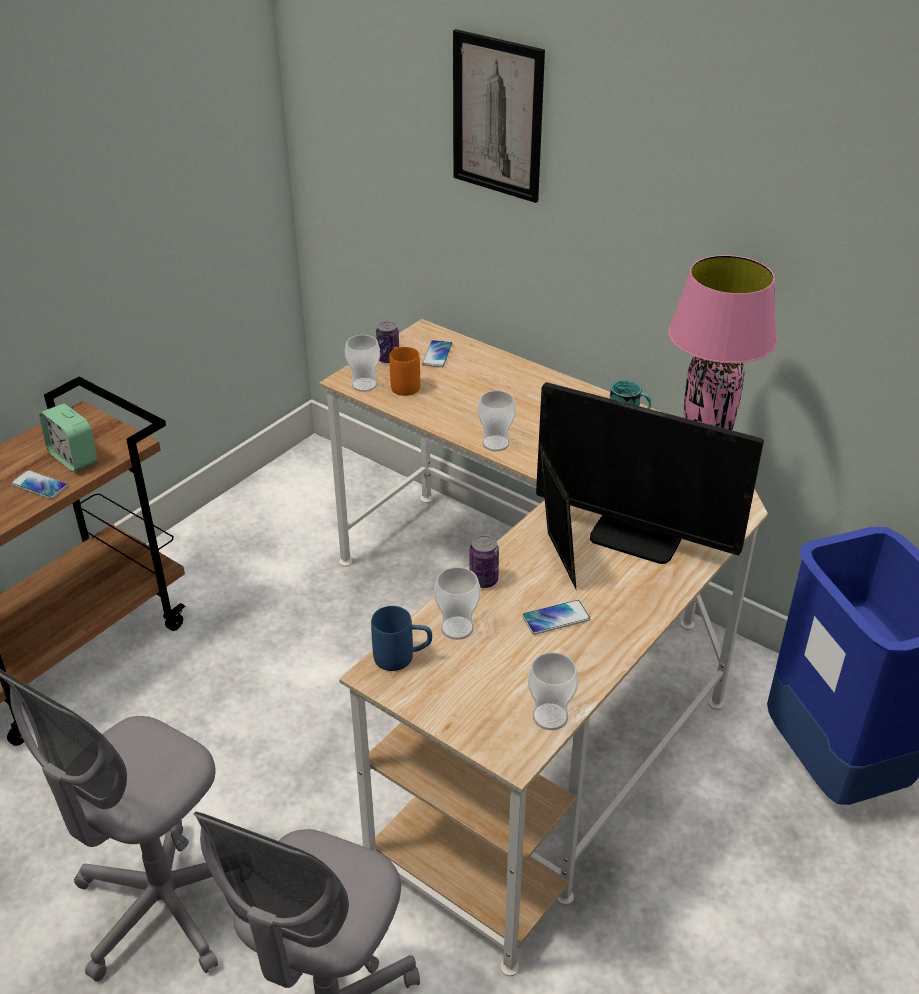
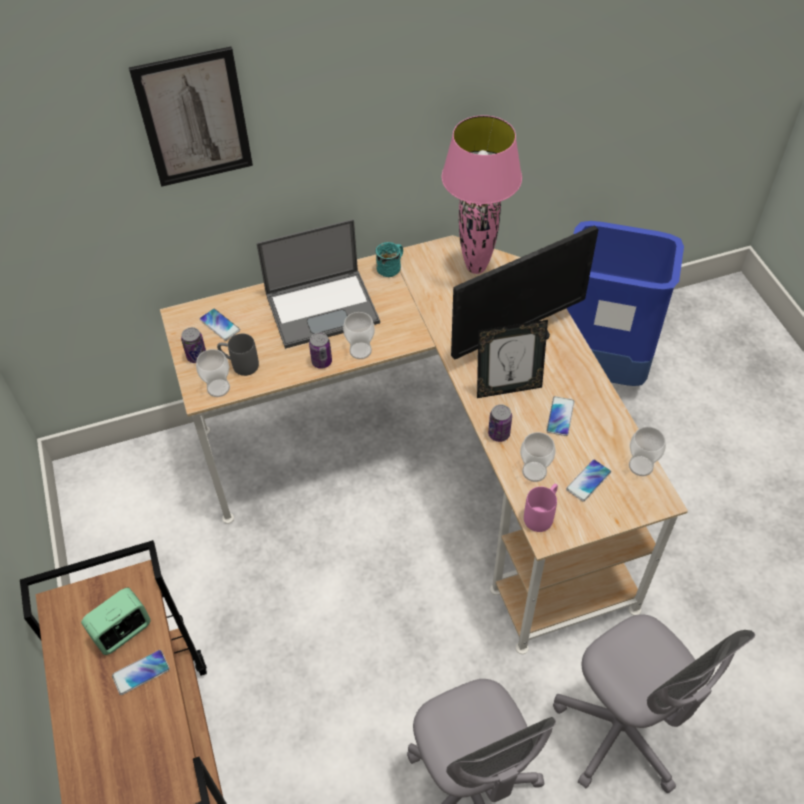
camera: 55 degrees left, 15 degrees up
alarm clock [39,404,97,472] -> alarm clock turned 150 degrees clockwise [81,588,151,655]
blue mug [371,606,432,671] -> pink mug [524,484,558,532]
orange mug [390,347,420,396] -> grey mug [217,333,259,376]
picture frame [539,441,576,589] -> picture frame turned 150 degrees clockwise [477,320,548,398]
none -> laptop [256,219,380,349]
none -> can [309,332,332,369]
none -> phone [566,460,611,502]

